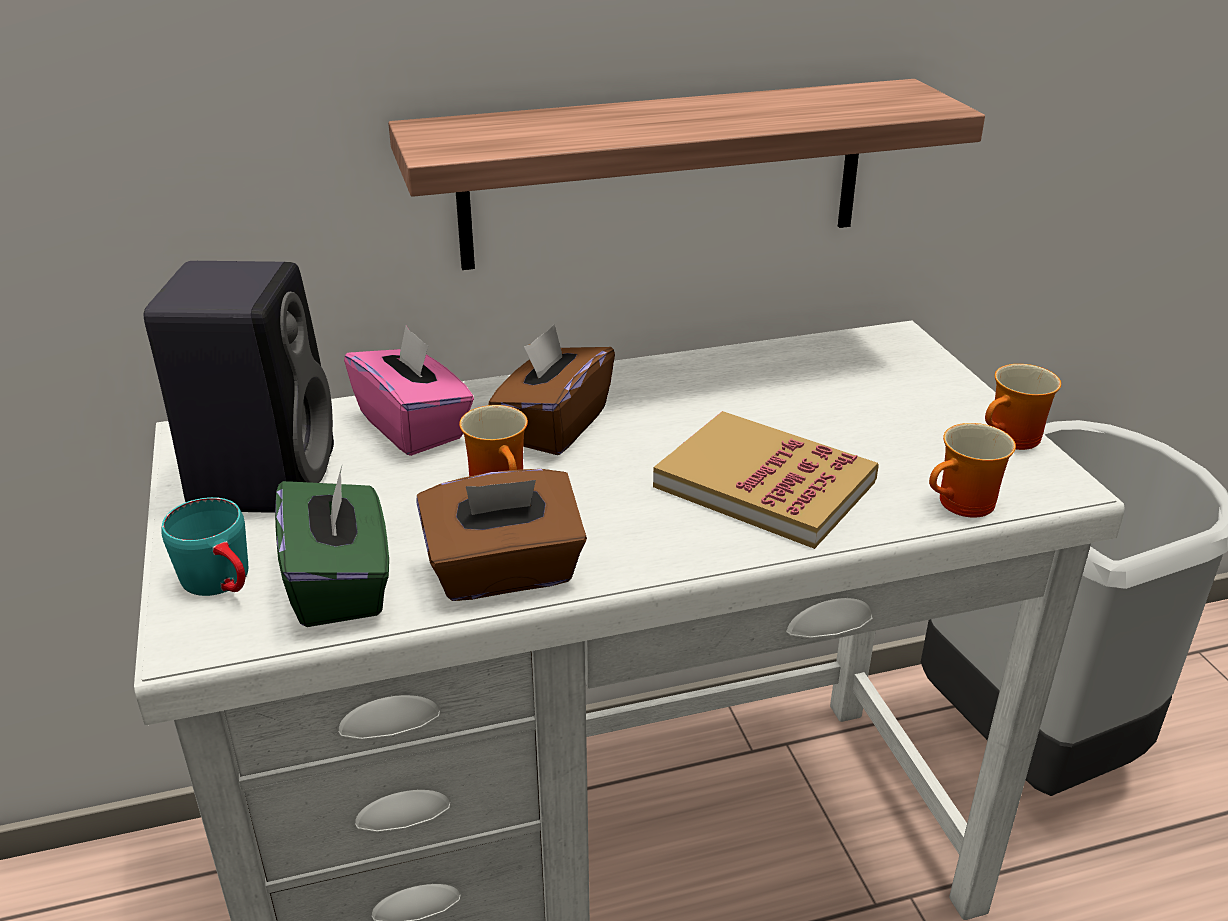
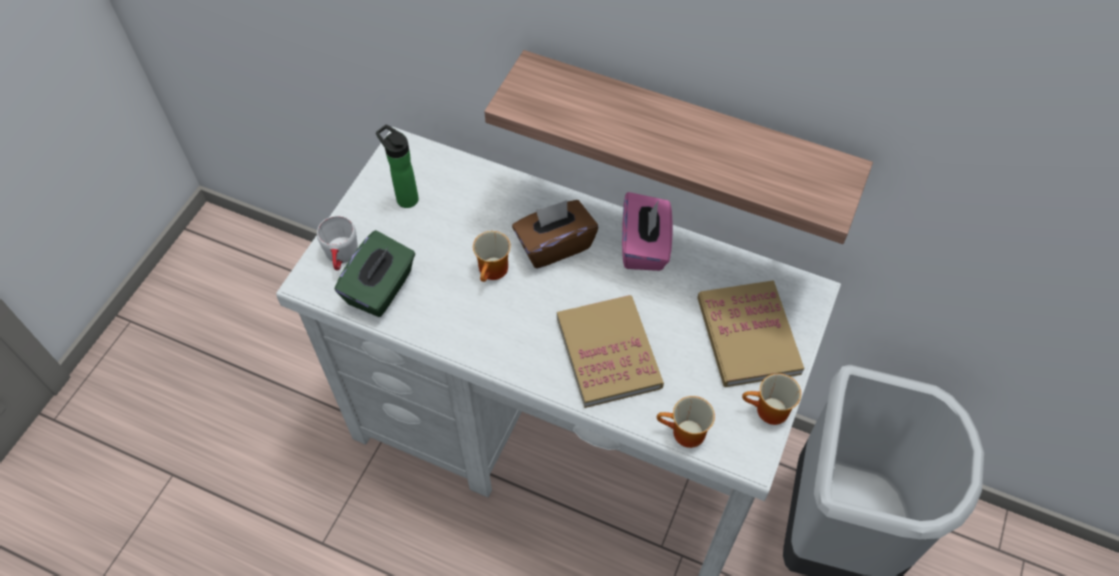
camera: 40 degrees right, 25 degrees up
black speaker [144,261,334,513] -> bottle [376,125,419,208]
turquoise mug [161,497,248,596] -> white mug [317,216,358,271]
pink tissue box [344,326,474,456] -> pink tissue box moved to [622,192,673,271]
brown tissue box [416,469,587,601] -> none
none -> book [697,280,804,387]

